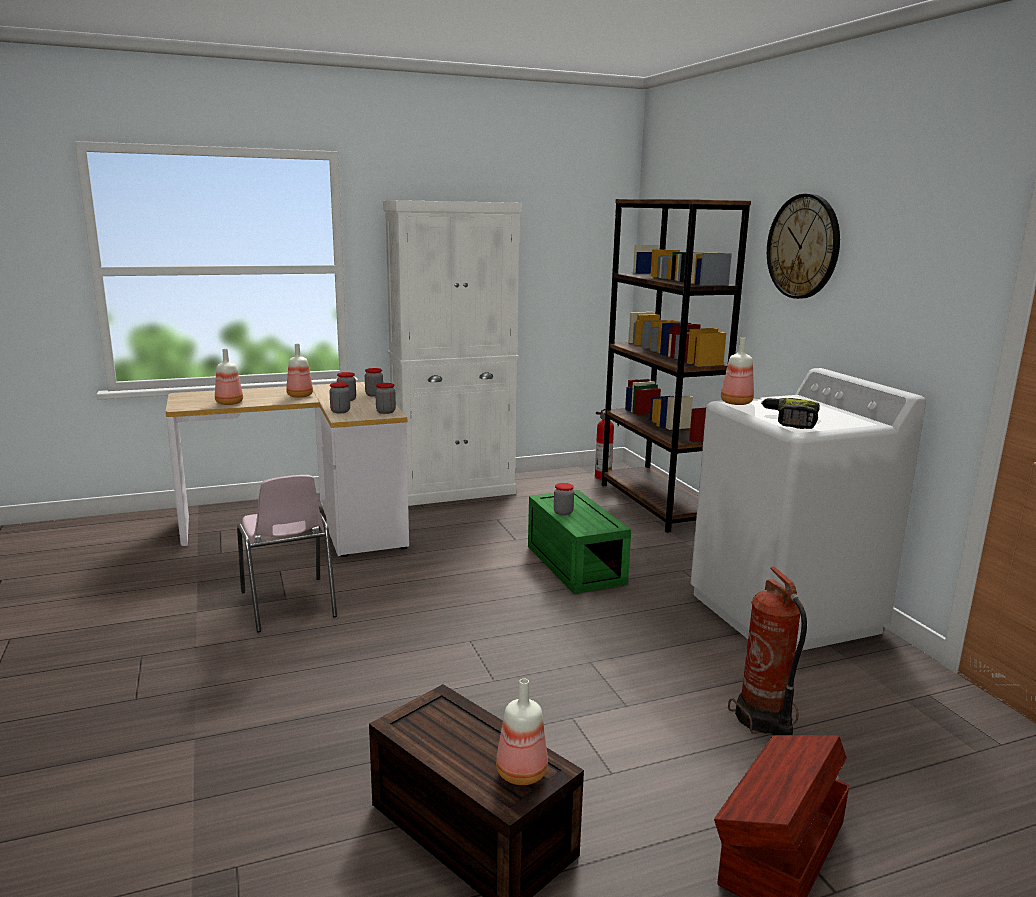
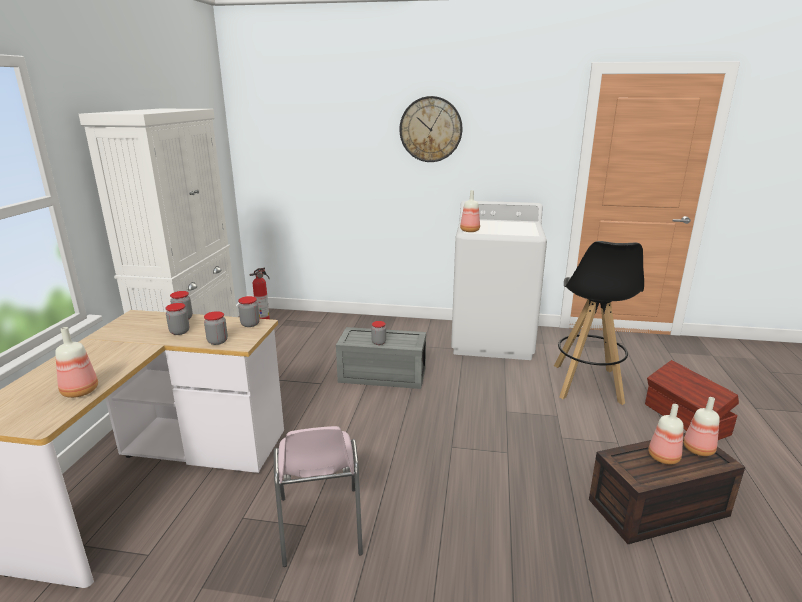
camera: 60 degrees left, 5 degrees up
pink chair [237,475,337,632] -> pink chair turned 75 degrees clockwise [274,426,363,567]
bottle [286,344,313,398] -> bottle moved to [648,404,684,464]
green storage box [528,490,631,594] -> grey storage box [336,327,426,389]
brown bookcase [602,199,751,533] -> none
fire extinguisher [728,566,807,735] -> black stool [554,241,644,405]
power drill [761,398,820,429] -> none

